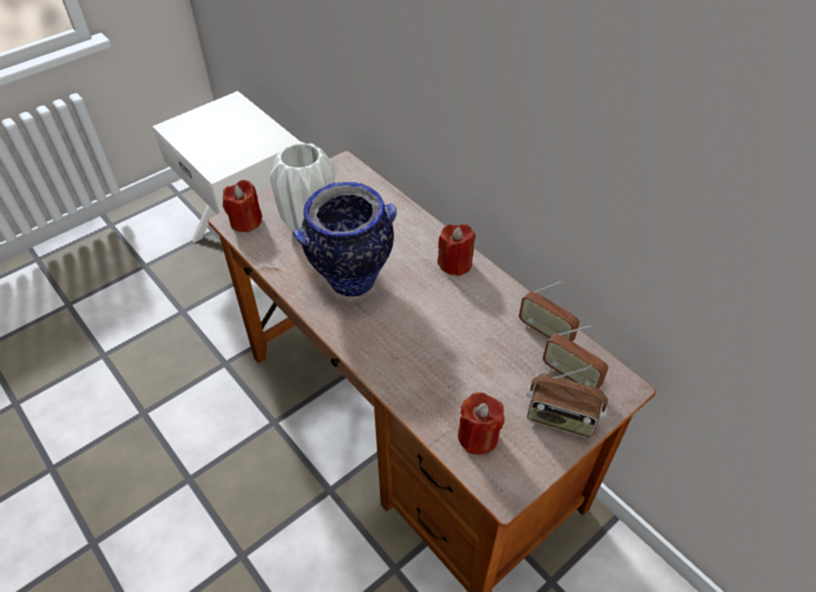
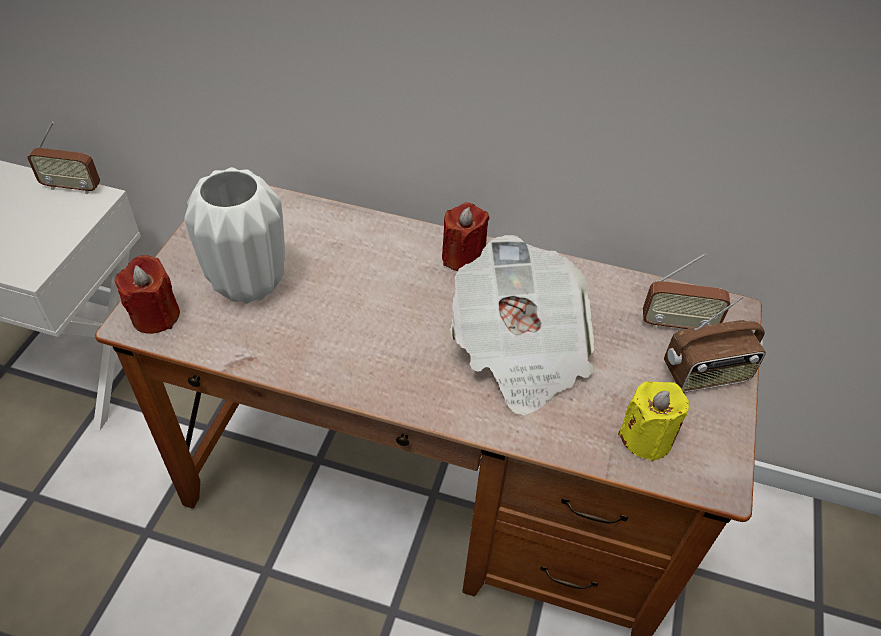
camera: 35 degrees left, 0 degrees up
vase [294,182,397,297] -> none
red candle [458,393,505,455] -> yellow candle [618,381,689,461]
radio [519,281,580,342] -> radio moved to [28,122,100,194]
none -> newspaper [450,235,594,416]

